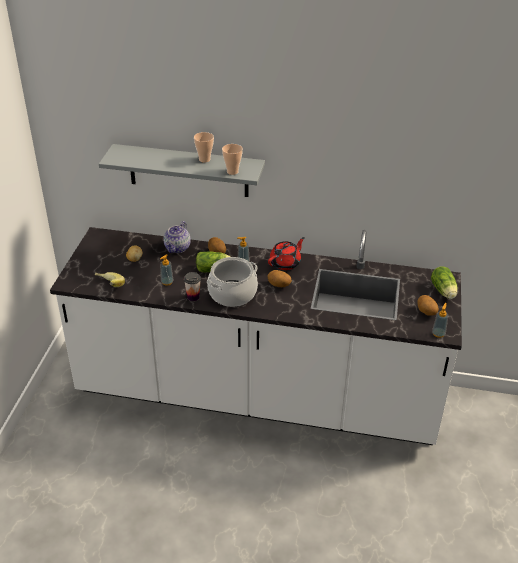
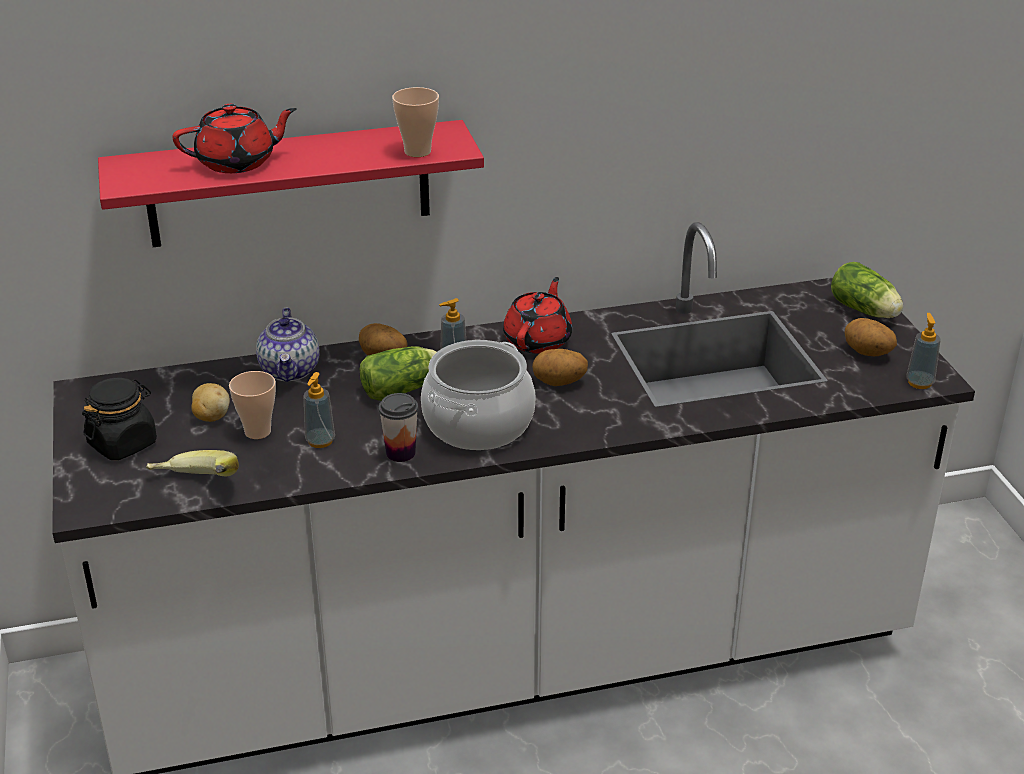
camera: 25 degrees left, 5 degrees down
grey shelf [99,144,265,197] -> red shelf [98,120,484,247]
cup [194,132,214,163] -> cup moved to [229,371,276,439]
none -> black jar [82,378,157,460]
none -> red teapot [172,104,297,173]

